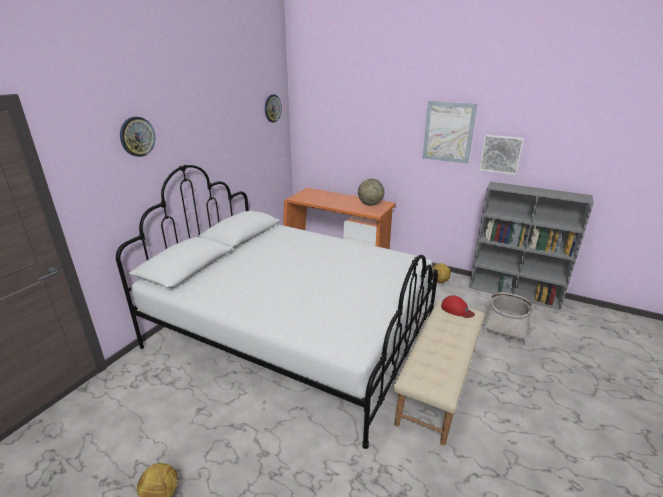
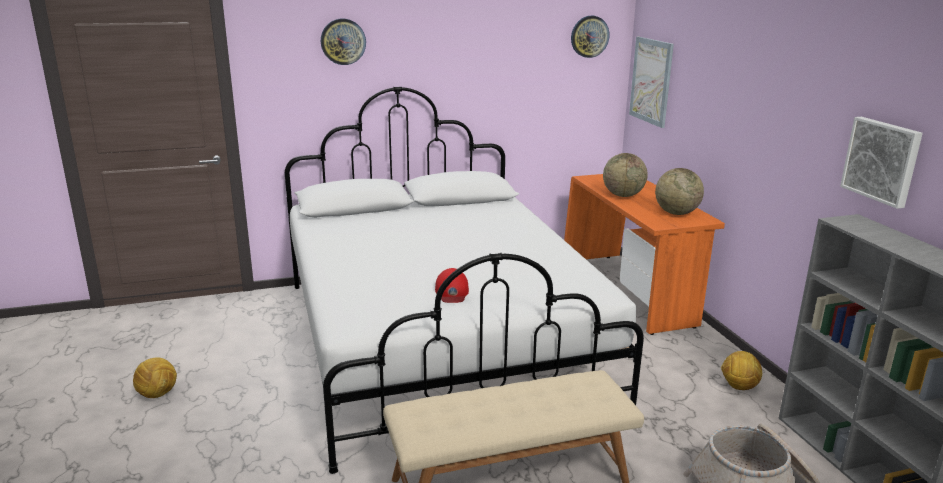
camera: 45 degrees right, 5 degrees down
picture [422,101,477,164] -> picture moved to [629,37,674,128]
red cap [441,295,475,318] -> red cap moved to [435,268,469,303]
none -> globe [603,153,648,197]

